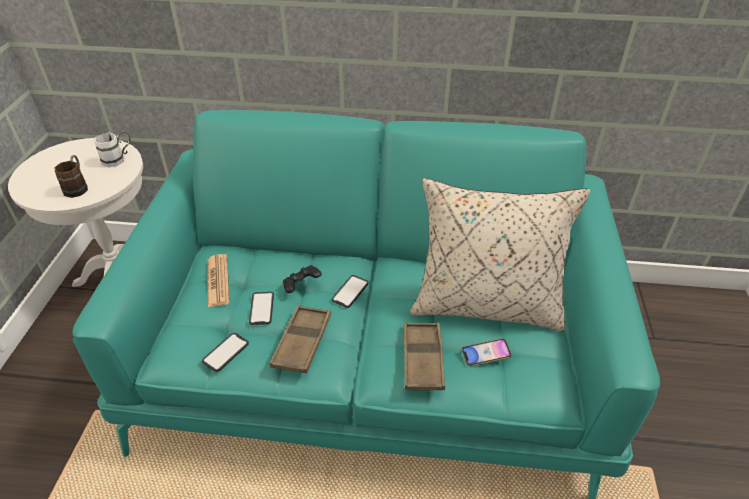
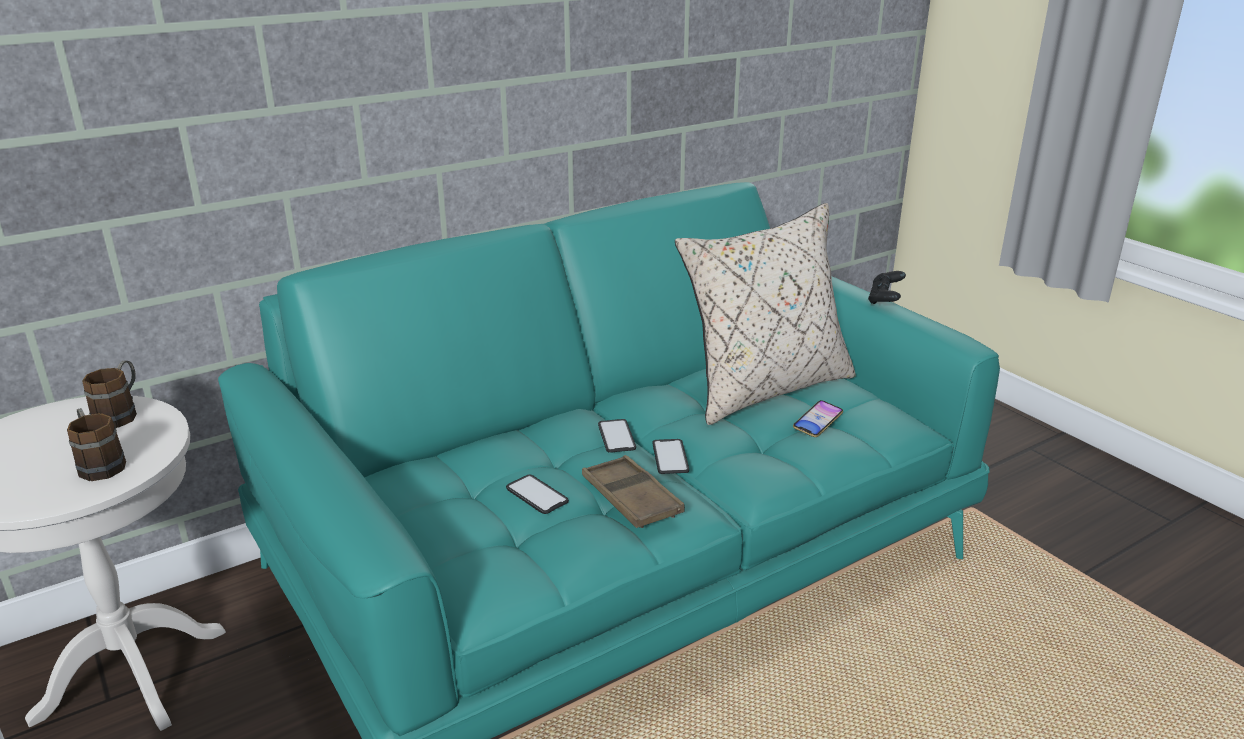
camera: 40 degrees left, 15 degrees down
white mug [95,131,131,167] -> brown mug [82,360,137,428]
phone [202,333,249,372] -> phone moved to [652,439,689,474]
newspaper [207,254,230,307] -> none
black game controller [283,265,322,293] -> black game controller moved to [868,271,906,304]
brown tray [404,322,445,390] -> none

